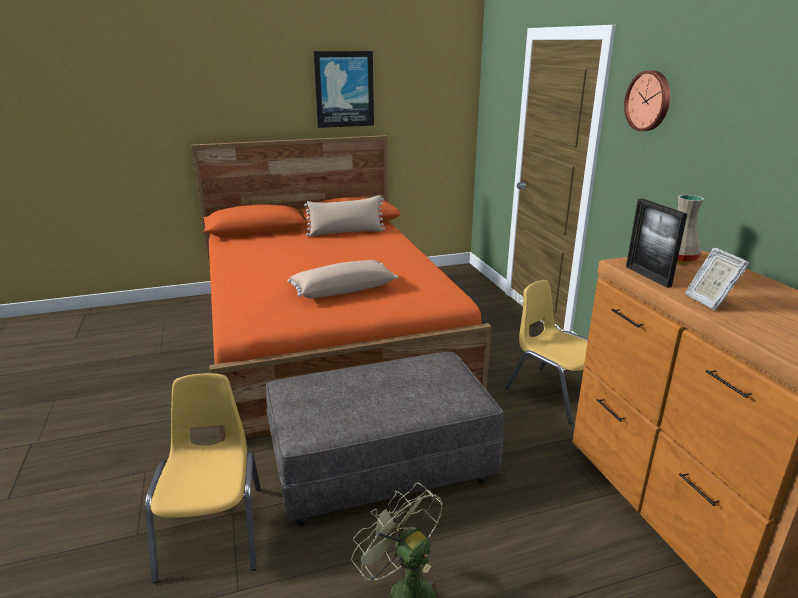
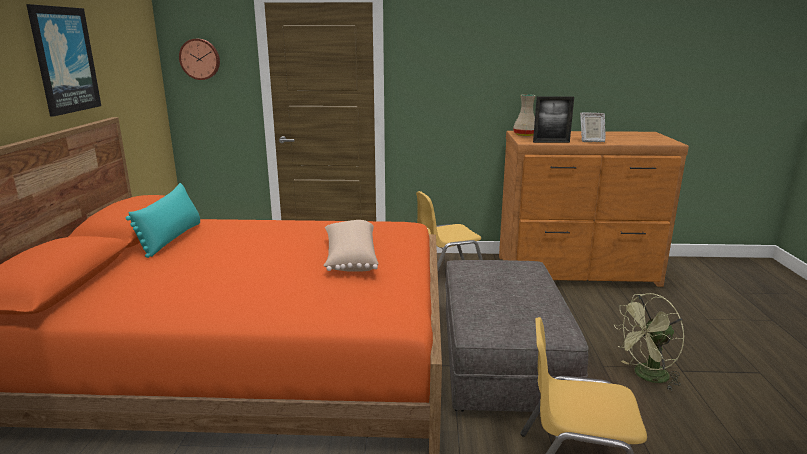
camera: 70 degrees left, 5 degrees down
beige pillow [304,195,385,236] -> turquoise pillow [126,183,200,258]
wall clock [624,71,670,131] -> wall clock moved to [179,39,220,80]

